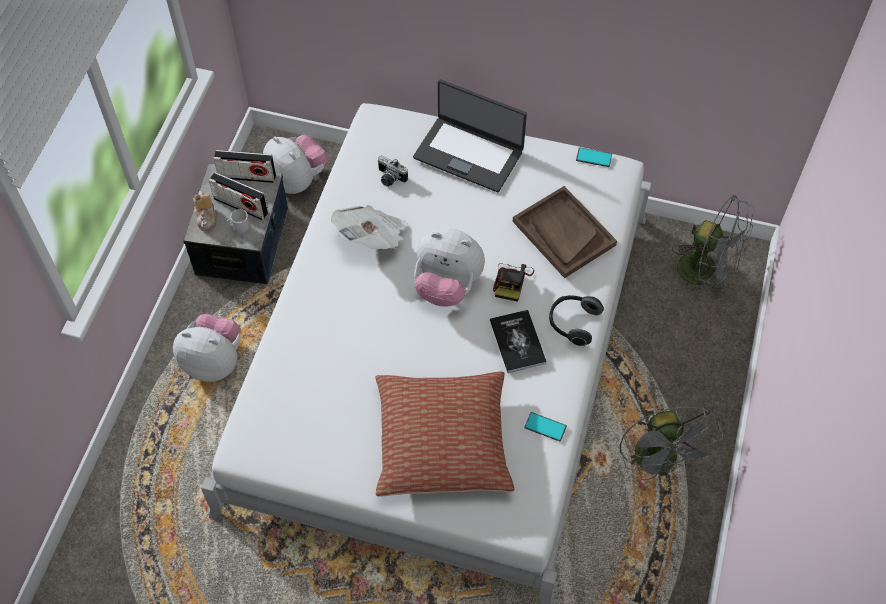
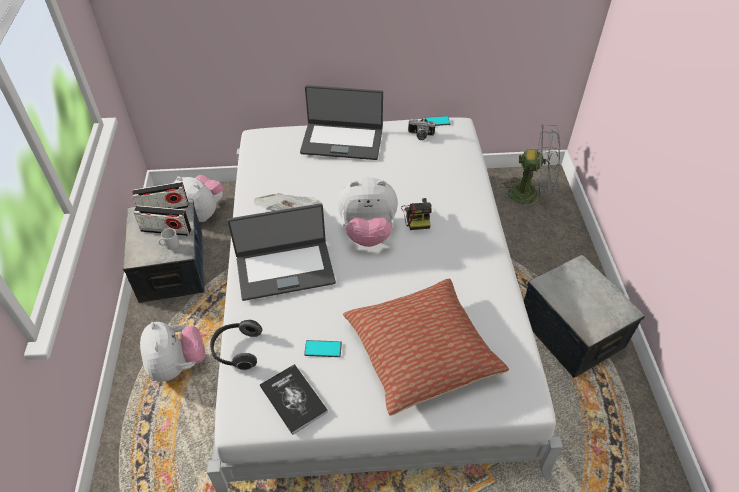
camera: 20 degrees left, 10 degrees down
plush toy [173,313,241,382] -> plush toy turned 75 degrees clockwise [140,322,205,381]
teapot [193,191,218,231] -> none
camera [378,155,408,186] -> camera moved to [408,117,435,140]
book [490,310,547,373] -> book moved to [260,364,328,435]
brown tray [513,186,617,278] -> none
phone [524,412,567,442] -> phone moved to [304,340,342,357]
headphones [549,295,604,346] -> headphones moved to [210,320,262,370]
grey fan [620,406,724,481] -> storage box [524,255,645,378]
none -> laptop [228,203,336,301]

